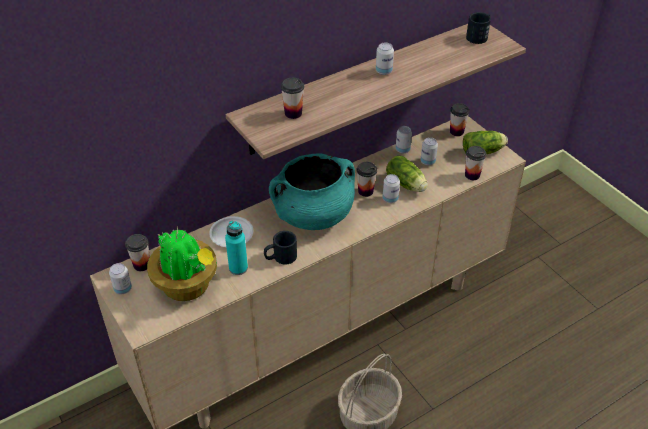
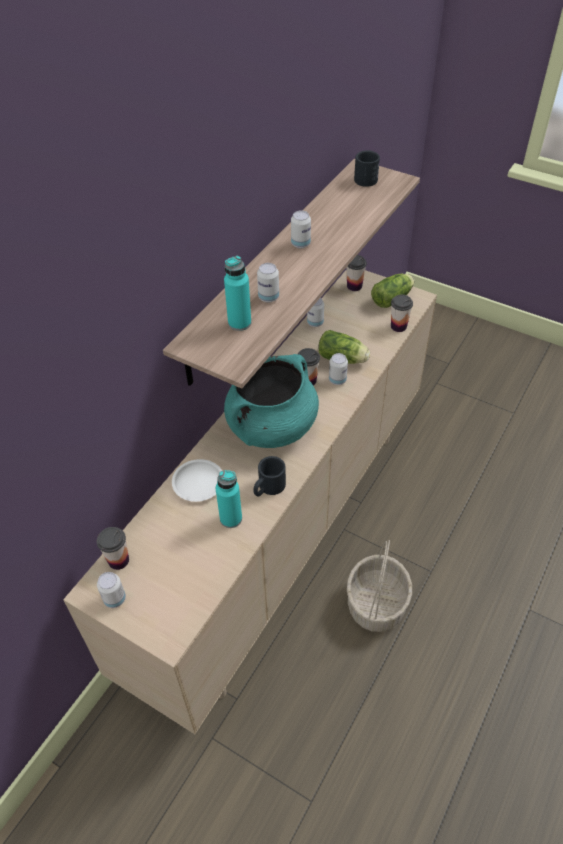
camera: 25 degrees left, 5 degrees up
potted plant [147,227,217,301] -> none
cup [281,78,304,119] -> turquoise bottle [224,256,251,331]
can [421,137,438,165] -> can moved to [257,263,279,303]

